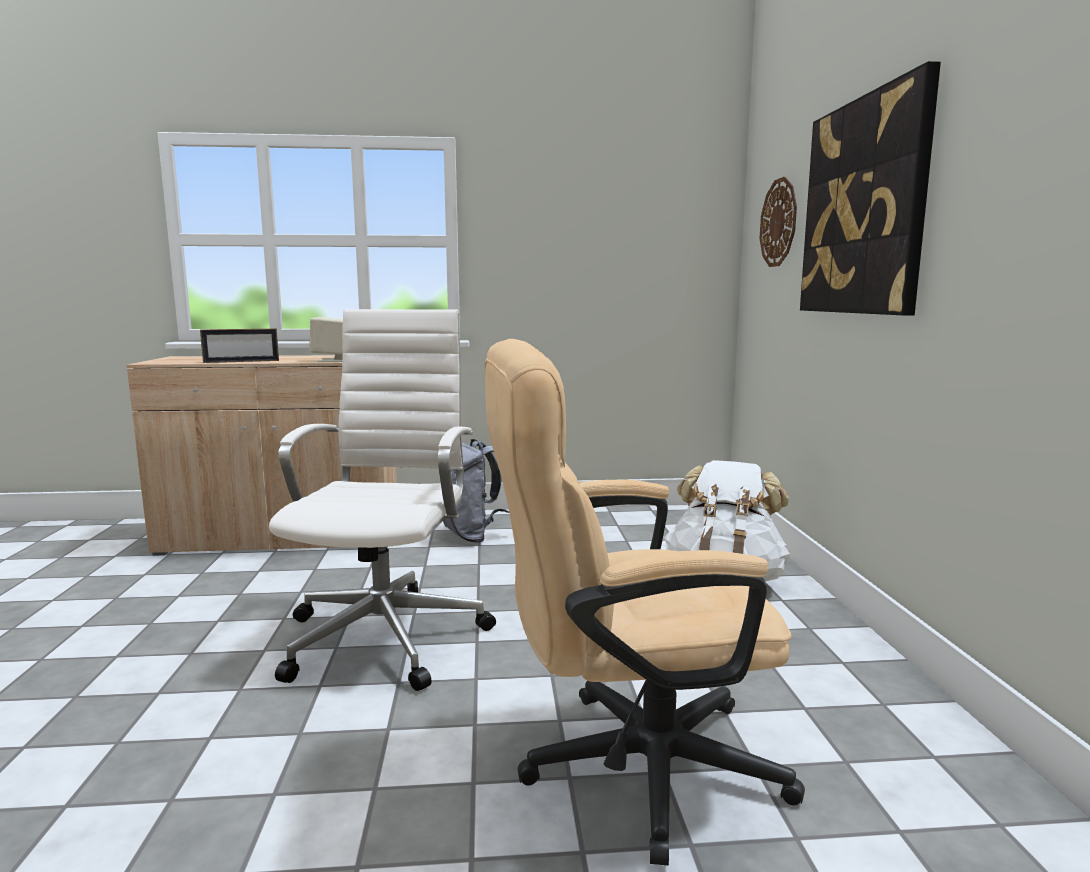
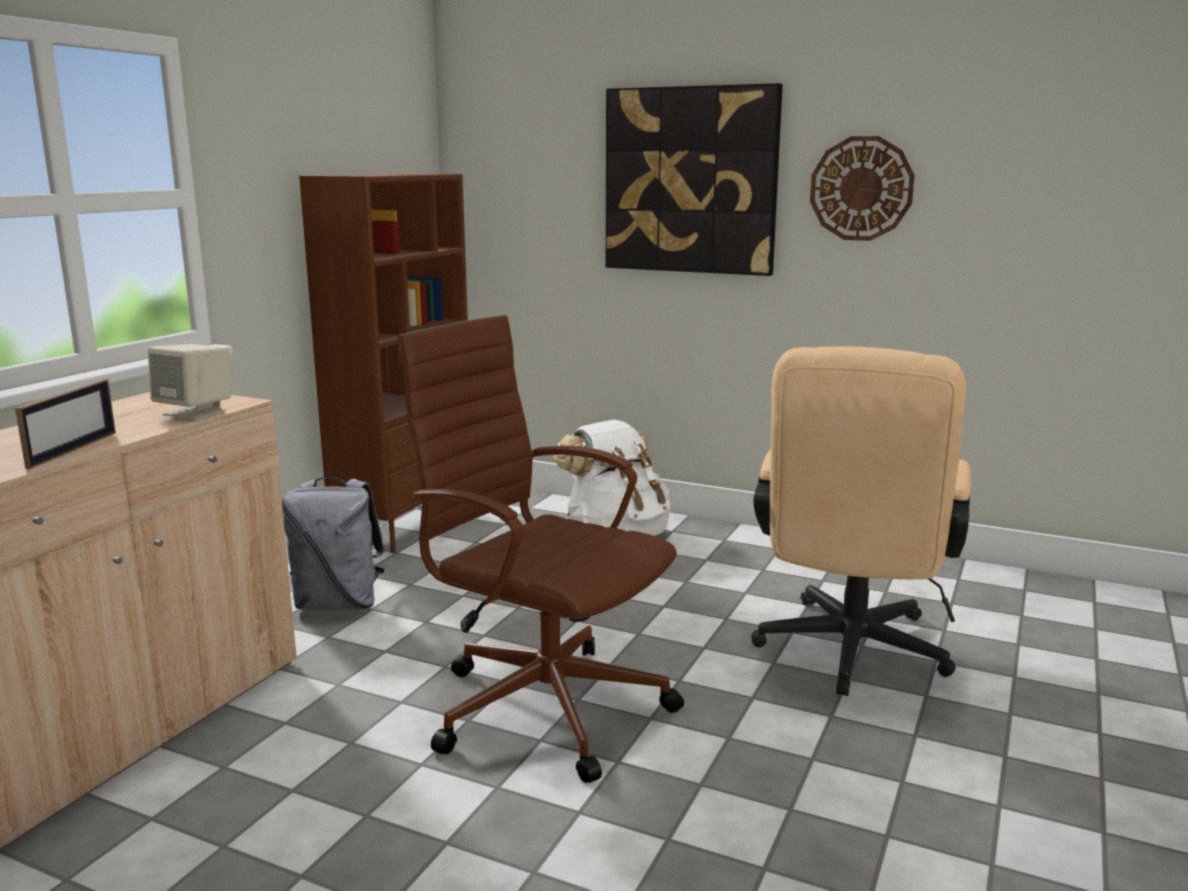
camera: 60 degrees left, 5 degrees up
white office chair [269,309,496,691] -> brown office chair [397,315,684,783]
wall clock [760,177,797,267] -> wall clock moved to [810,136,915,241]
none -> brown bookcase [299,173,468,553]

